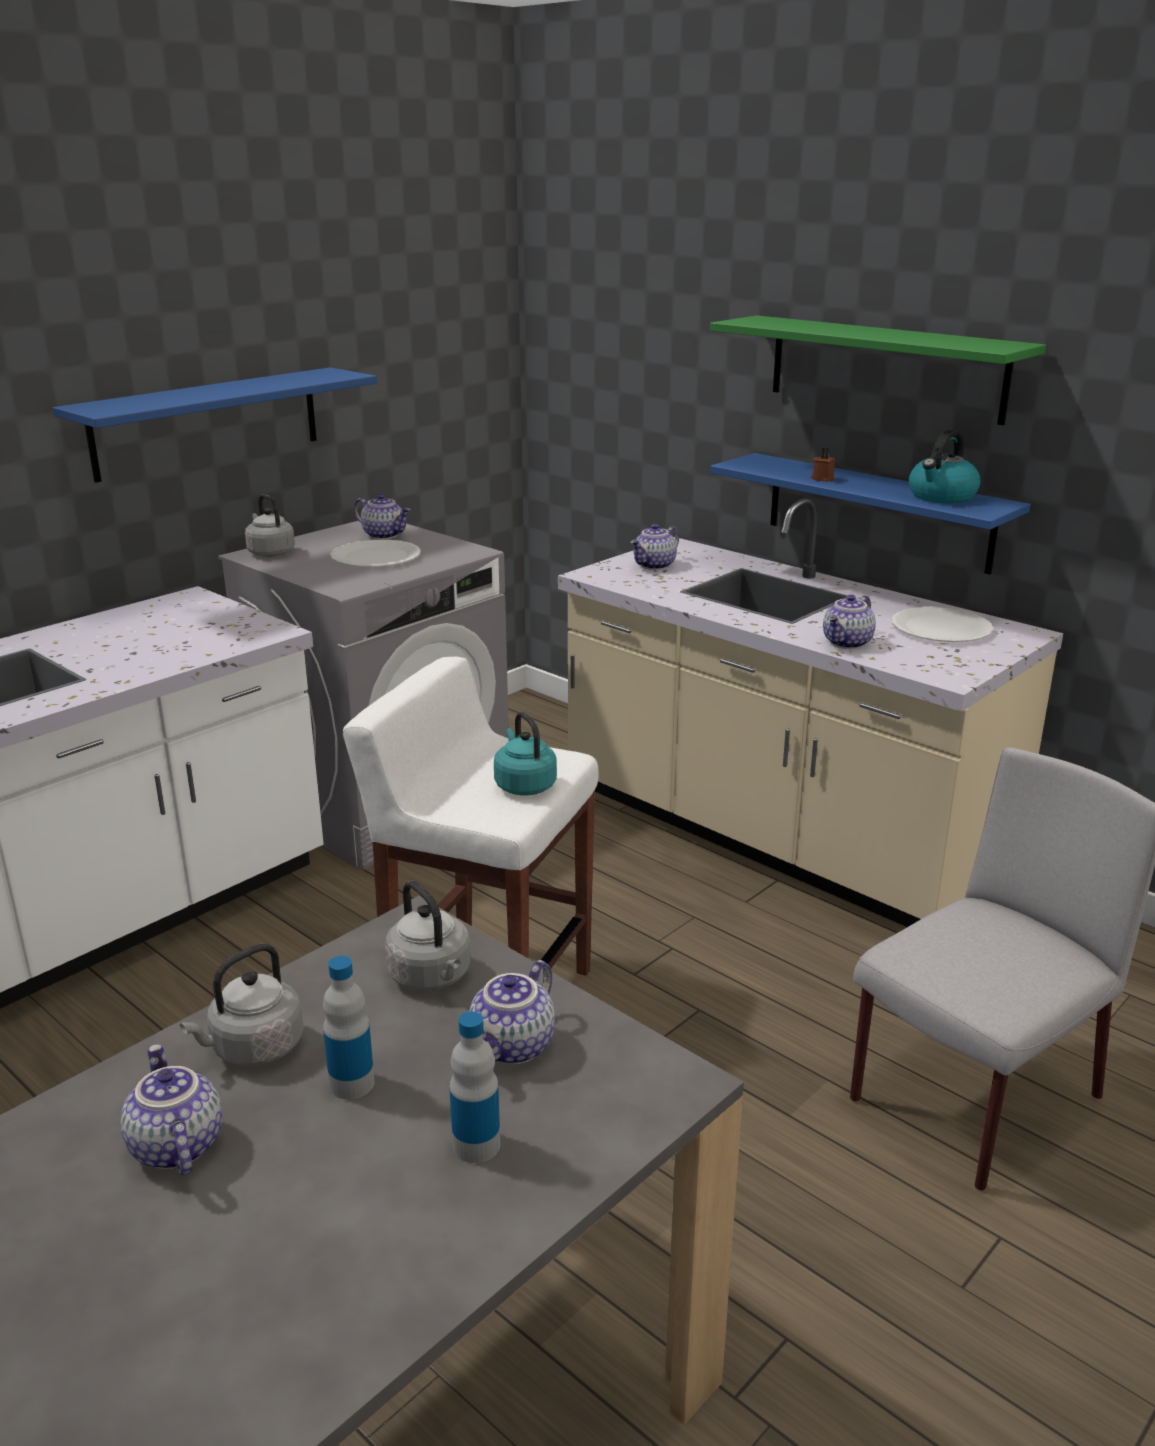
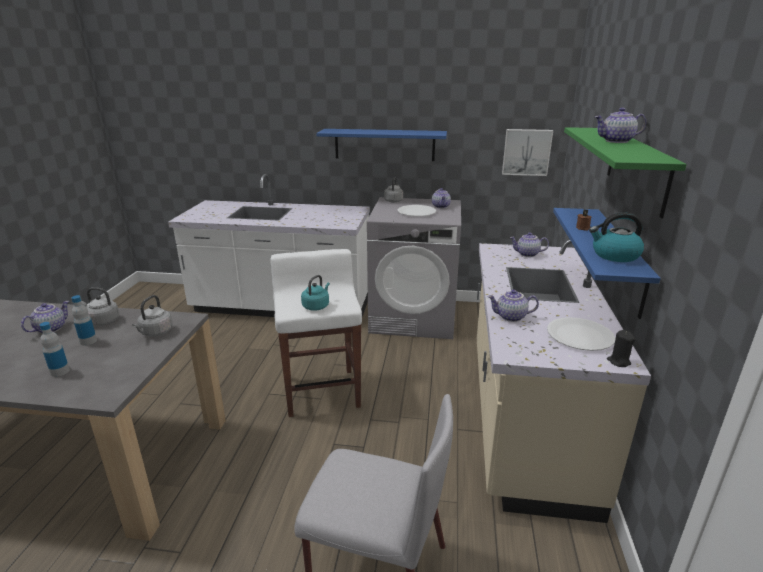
camera: 55 degrees right, 0 degrees up
teapot [470,960,555,1065] -> teapot moved to [595,108,647,143]
none -> picture [502,129,553,176]
none -> black candle [607,330,635,367]

